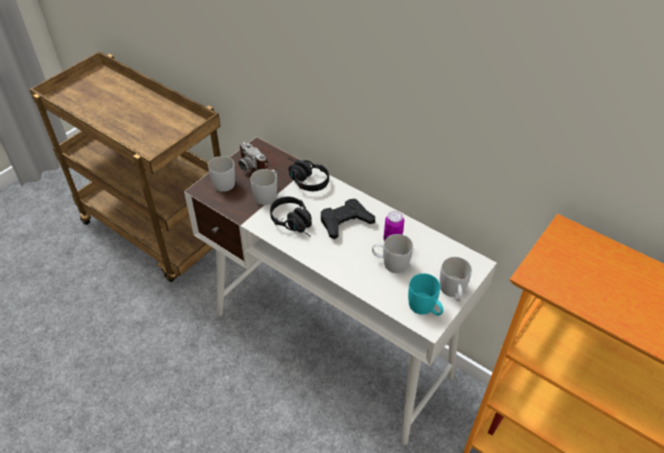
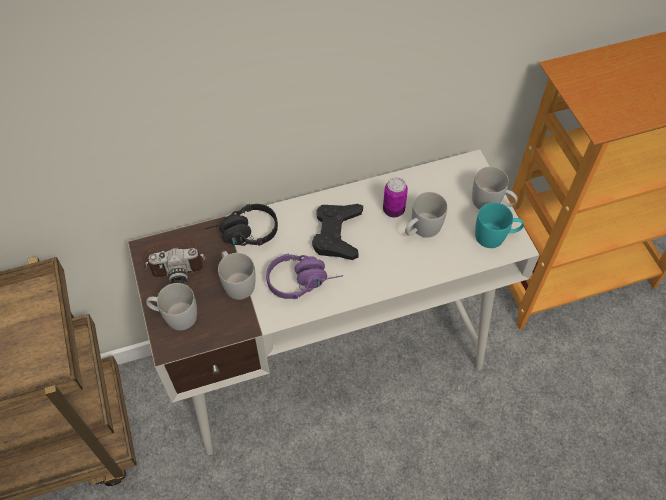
camera: 55 degrees left, 10 degrees up
black headphones [270,197,312,237] -> purple headphones [266,254,343,299]

